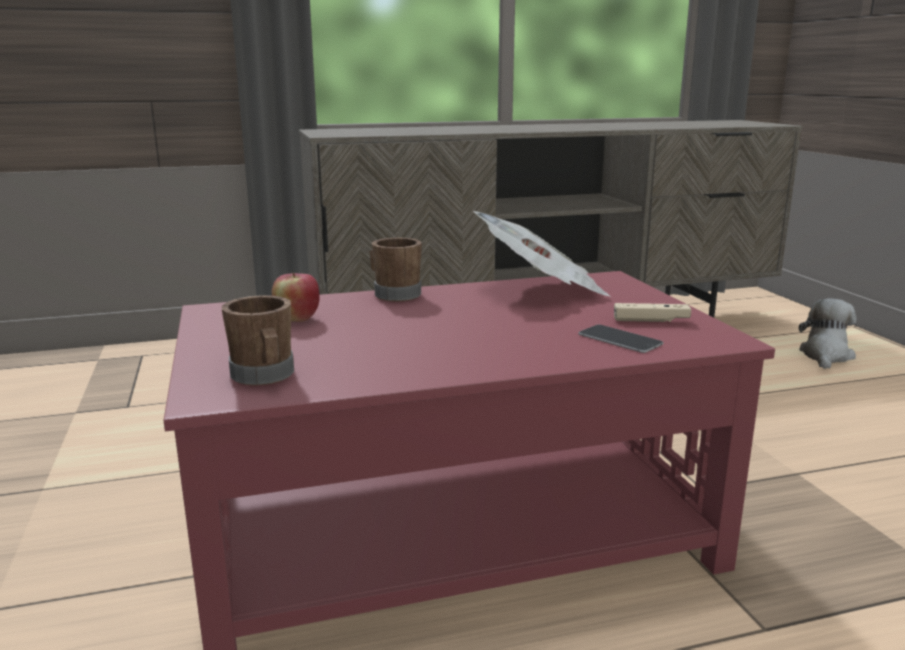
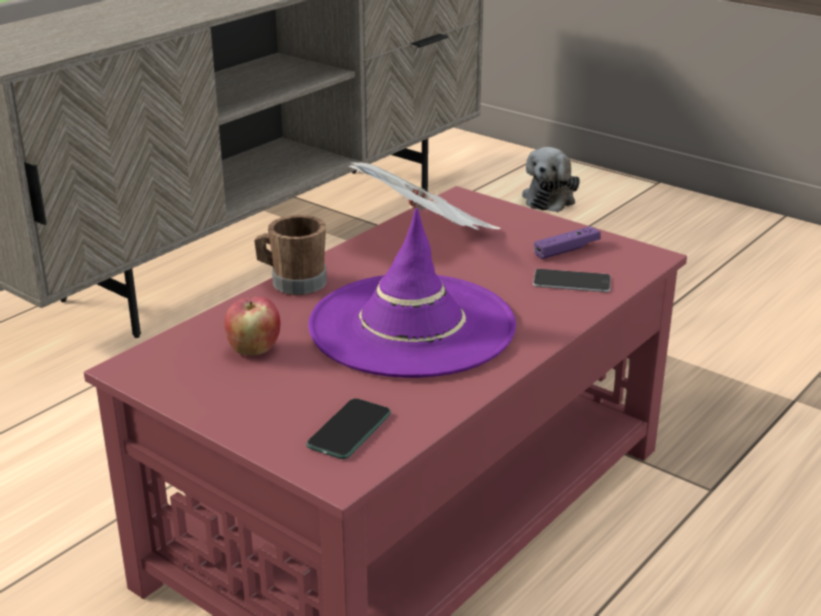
camera: 35 degrees left, 10 degrees up
brown mug [222,295,294,385] -> phone [306,398,391,459]
beige game controller [614,303,691,322] -> purple game controller [534,226,601,259]
plush toy [799,298,856,369] -> plush toy turned 150 degrees counterclockwise [522,147,580,212]
none -> purple hat [308,207,516,378]

